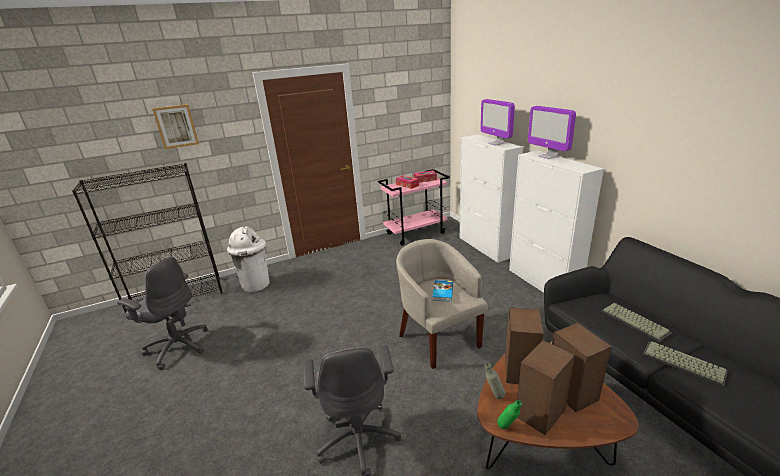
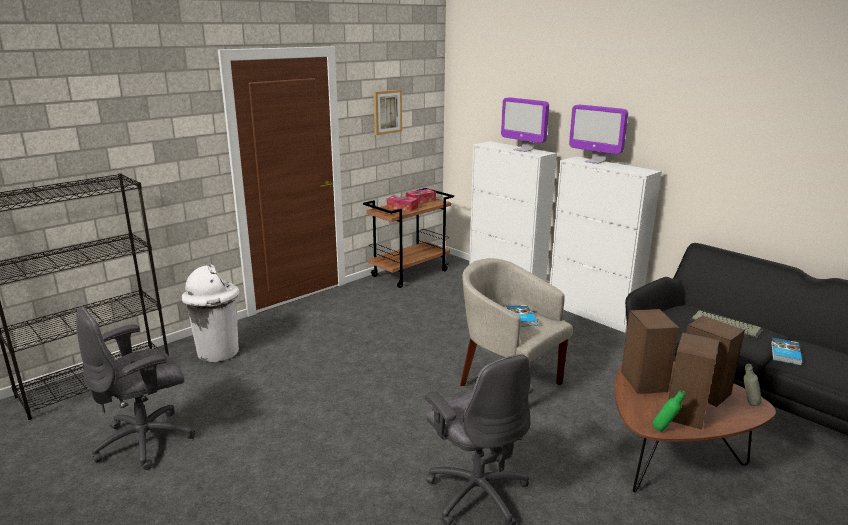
camera: 20 degrees left, 5 degrees down
grey office chair [117,257,208,370] -> grey office chair turned 135 degrees clockwise [76,306,195,470]
picture [152,104,199,149] -> picture moved to [374,90,402,135]
pink cart [378,169,450,245] -> brown cart [363,188,454,288]
grey bottle [485,362,505,399] -> grey bottle moved to [743,364,762,406]
keyboard [643,341,728,387] -> book [771,338,802,365]

